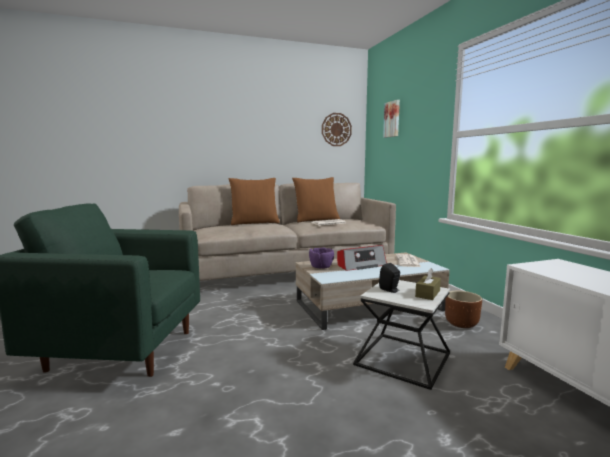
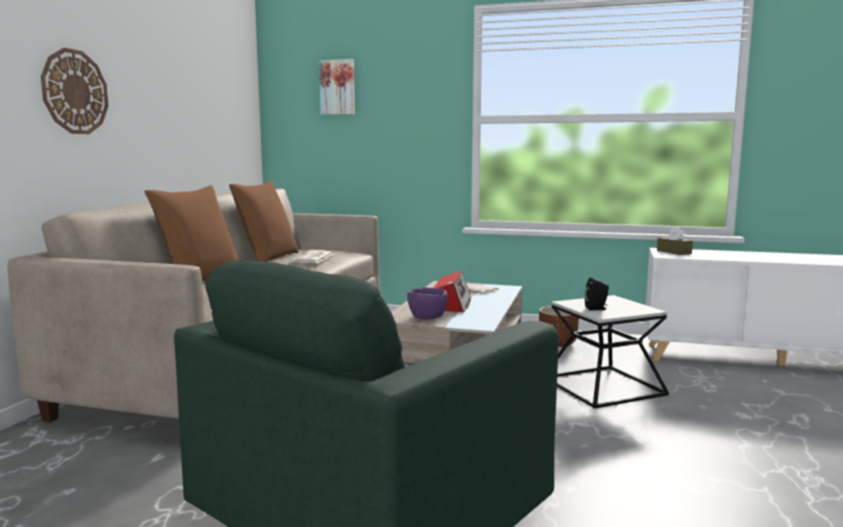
camera: 55 degrees left, 0 degrees up
wall clock [322,113,352,146] -> wall clock moved to [41,48,108,134]
brown tissue box [415,268,441,300] -> brown tissue box moved to [657,226,693,255]

